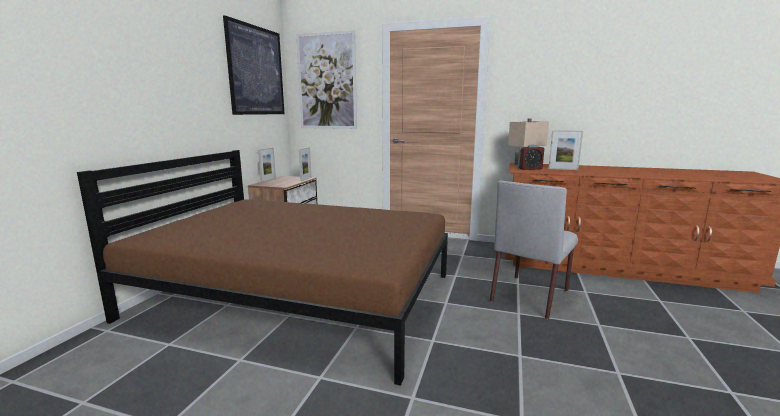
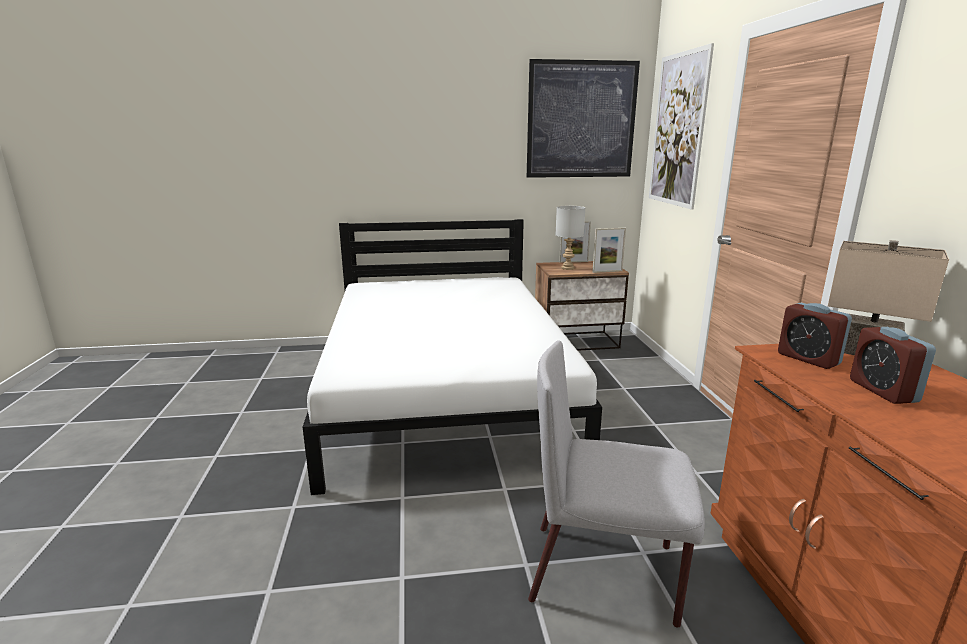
camera: 65 degrees right, 5 degrees up
brown bed [77,150,448,386] -> white bed [303,219,602,495]
picture frame [548,130,583,170] -> alarm clock [850,327,936,404]
none -> grey table lamp [556,206,585,270]

